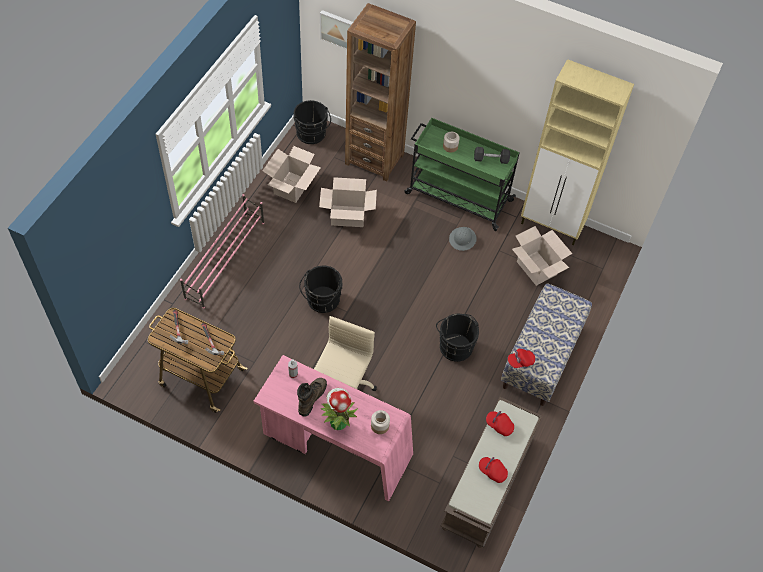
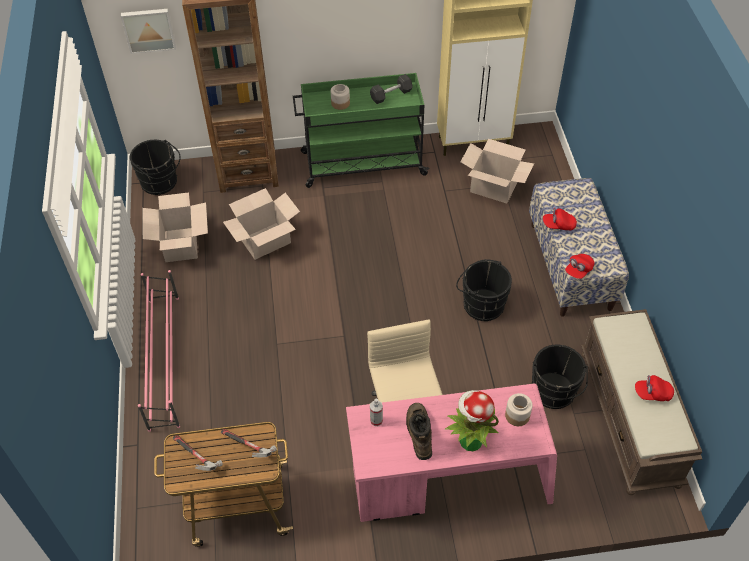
camera: 30 degrees left, 5 degrees down
black bucket [299,266,342,313] -> black bucket moved to [532,345,588,409]
grey hard hat [449,227,477,251] -> none
red cap [486,411,514,436] -> red cap moved to [543,207,577,231]

